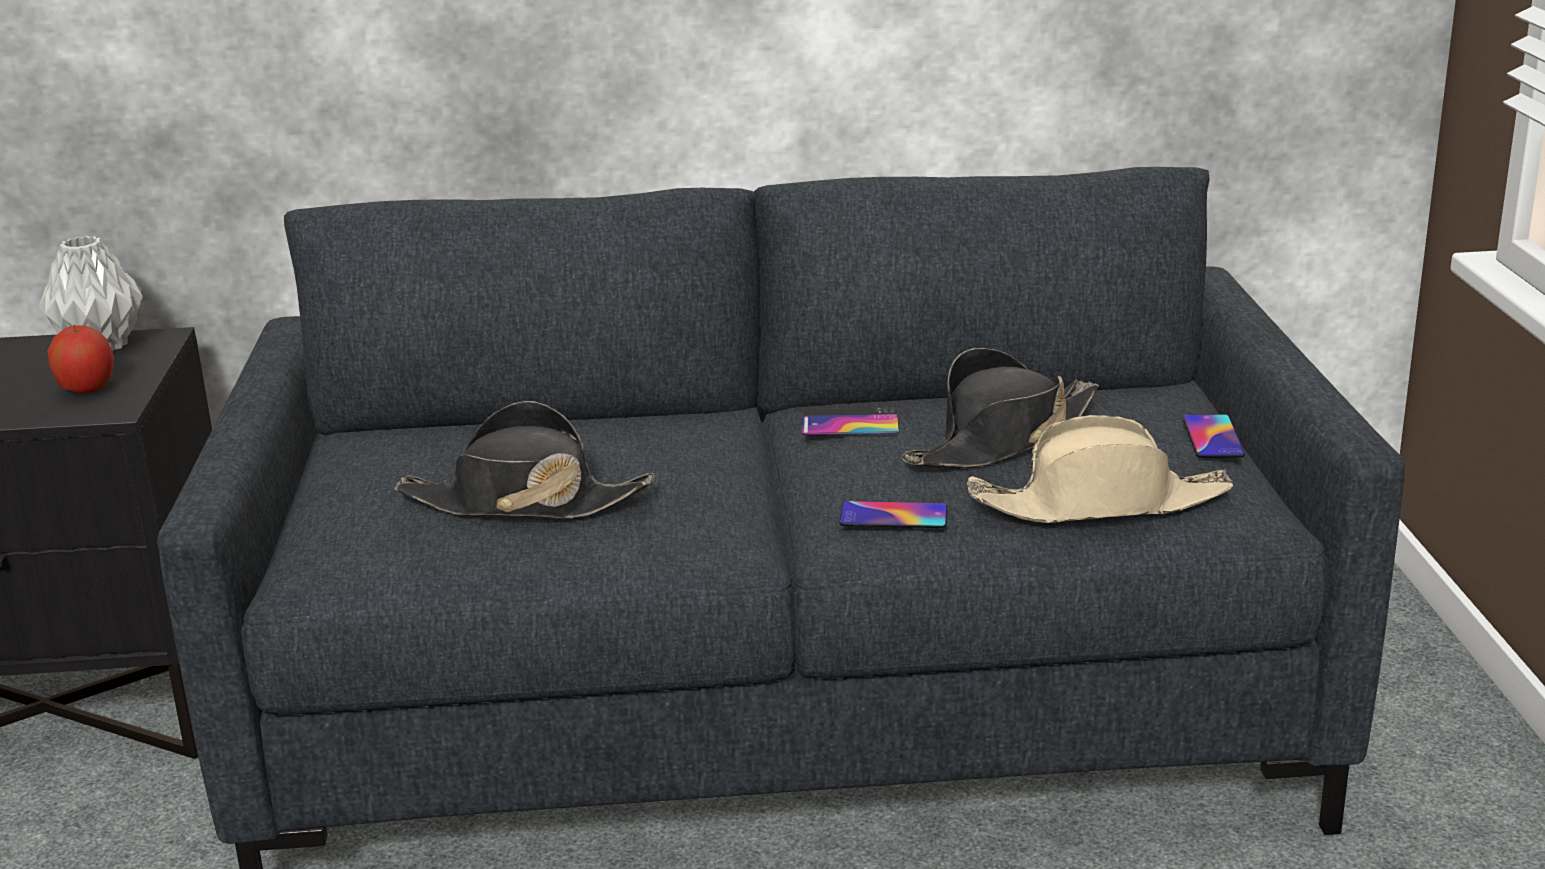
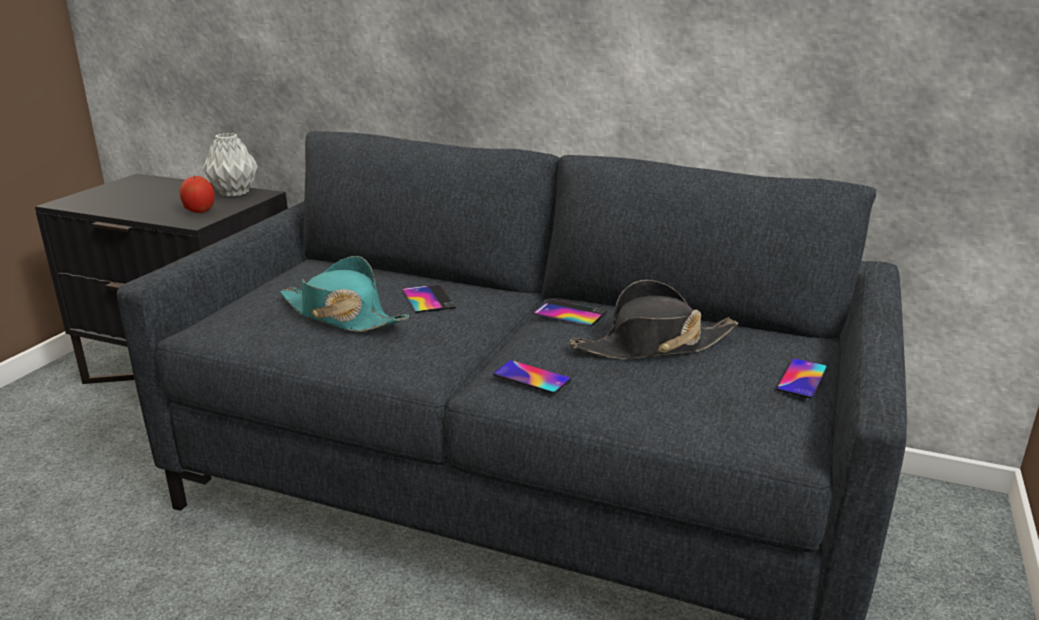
camera: 25 degrees right, 0 degrees up
black hat [395,401,654,518] -> turquoise hat [280,256,409,332]
beige hat [967,415,1234,523] -> none
none -> phone [402,285,456,313]

